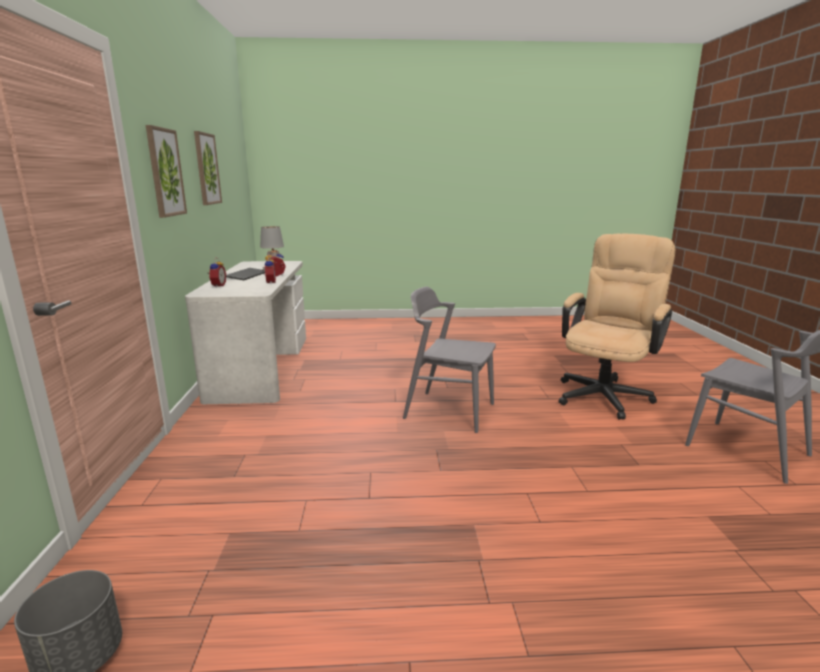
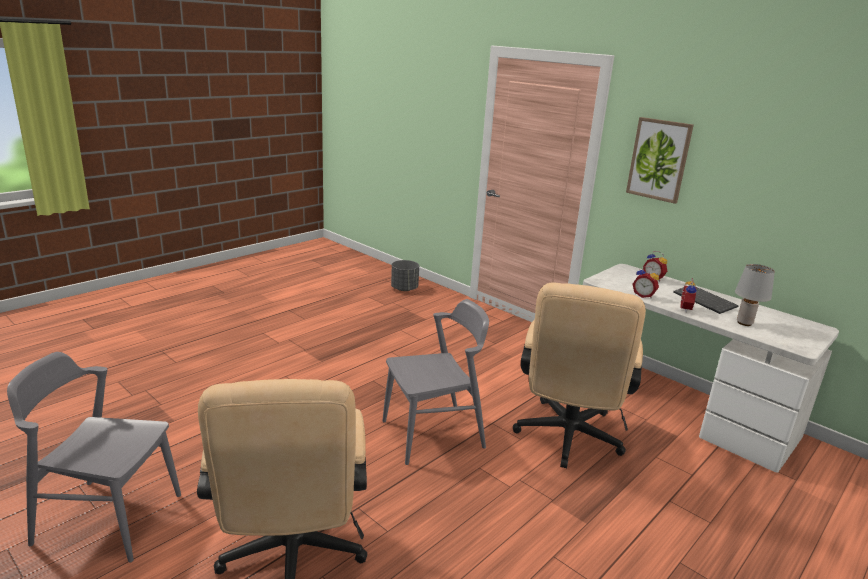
camera: 135 degrees right, 5 degrees up
picture [194,131,222,205] -> none
none -> beige office chair [513,283,646,468]

